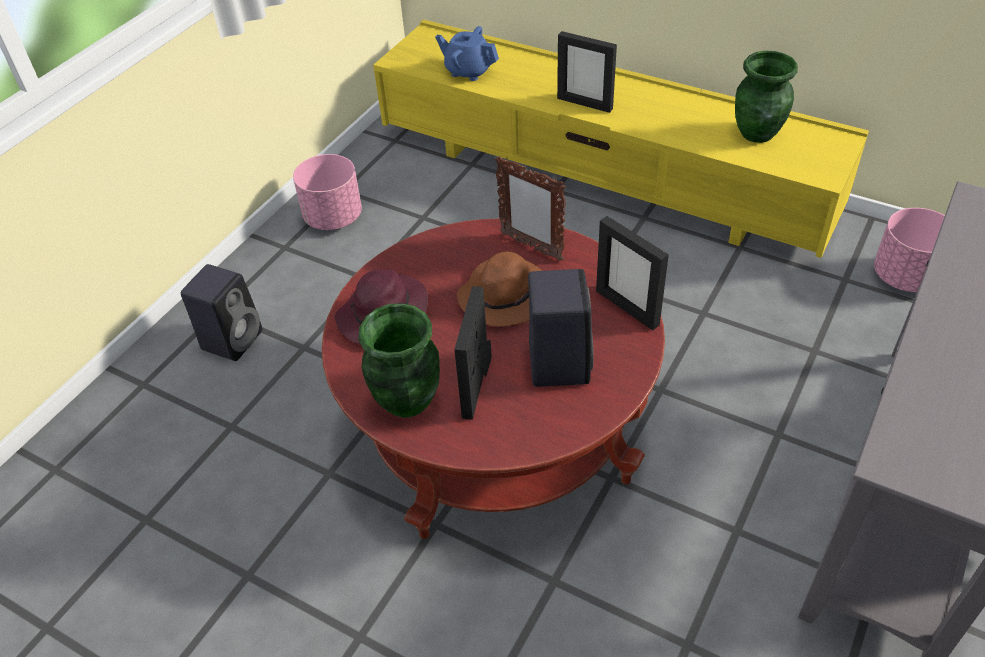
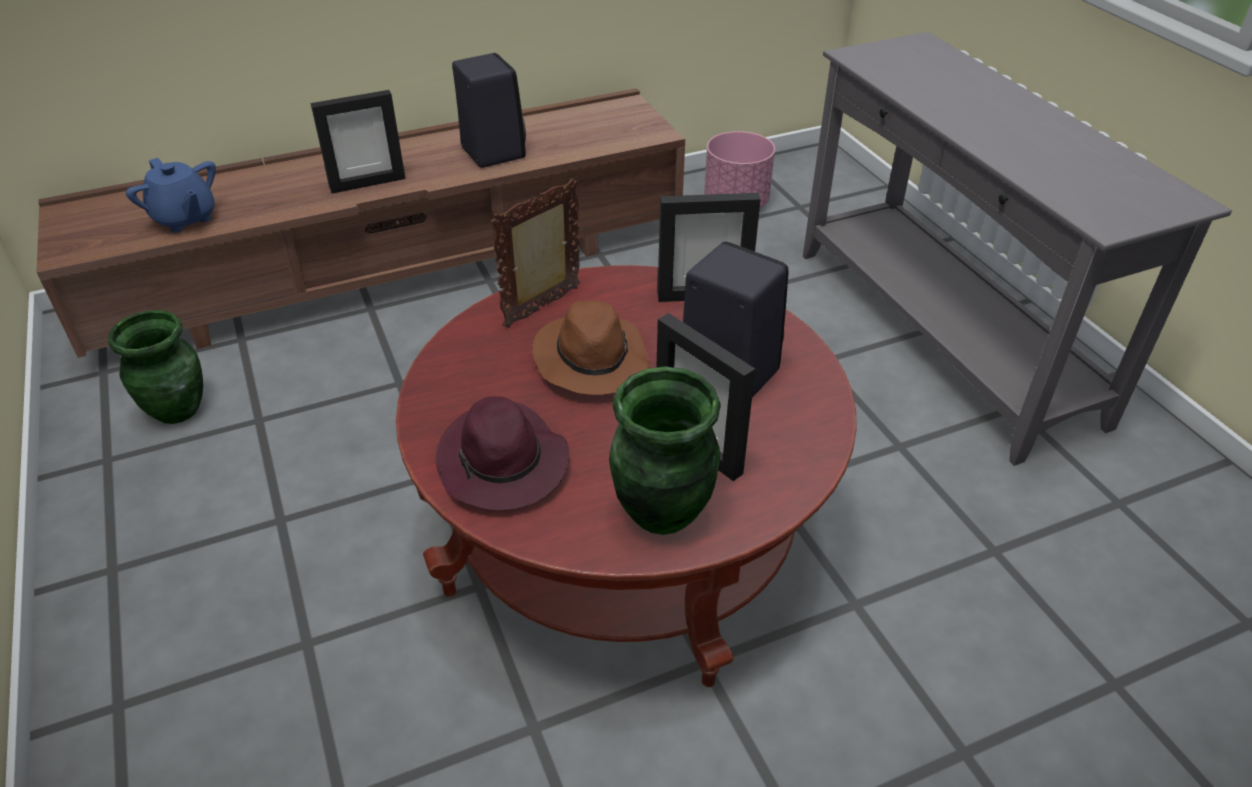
camera: 55 degrees left, 5 degrees down
black speaker [181,264,262,361] -> black speaker moved to [452,53,526,168]
pink planter [293,154,362,230] -> none
yellow tv stand [373,19,869,258] -> brown tv stand [37,88,685,358]
blue teapot [435,26,499,81] -> blue teapot turned 105 degrees counterclockwise [126,158,216,233]
picture frame [495,156,566,261] -> picture frame turned 150 degrees clockwise [491,178,580,328]
green vase [735,51,798,143] -> green vase moved to [108,310,203,424]

